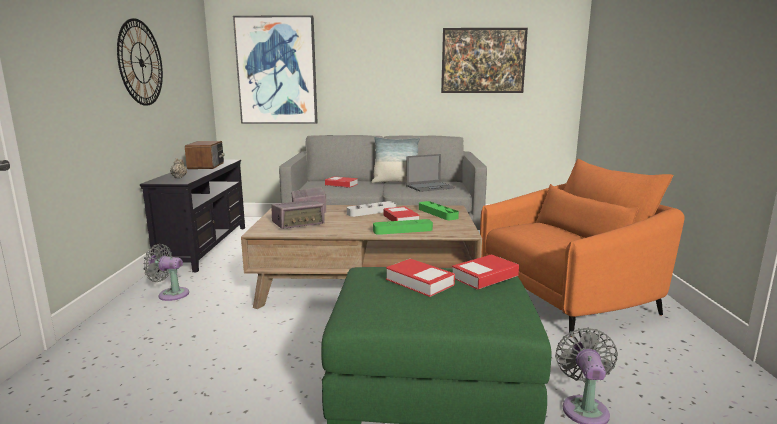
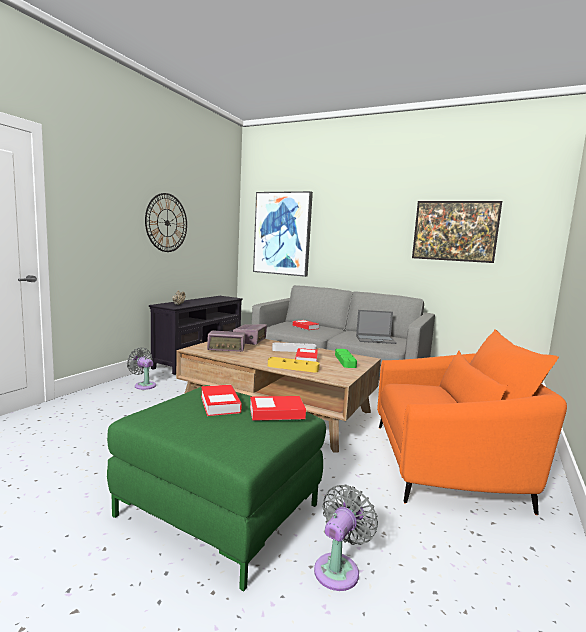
camera: 25 degrees right, 5 degrees down
radio [185,141,225,169] -> none
pillow [371,137,420,183] -> none
green tray [373,219,433,235] -> yellow tray [268,357,320,372]

